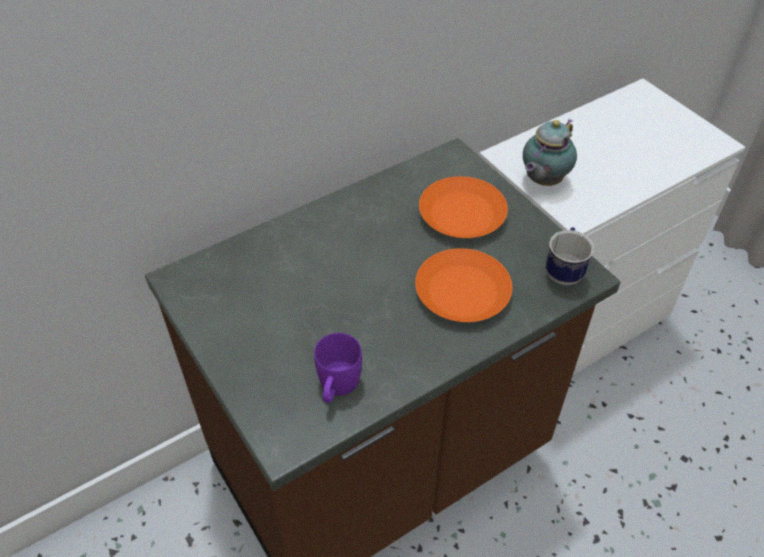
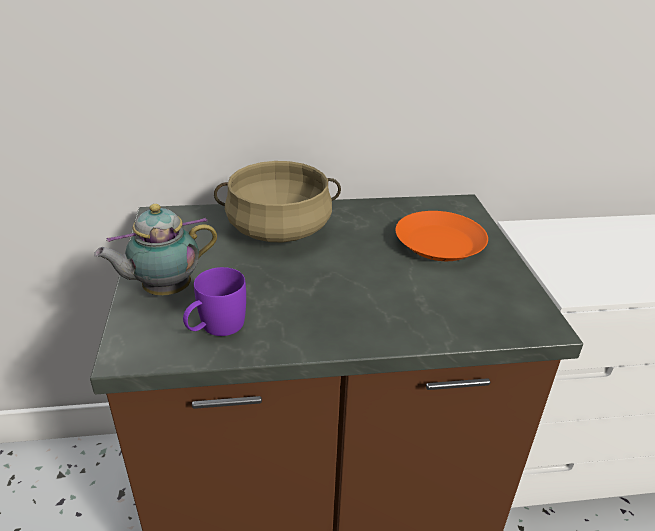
camera: 25 degrees right, 15 degrees down
orange plate [415,248,512,322] -> none
teapot [523,119,577,186] -> teapot moved to [94,204,217,295]
mug [546,227,594,285] -> none
none -> beige cooking pot [214,161,341,242]

